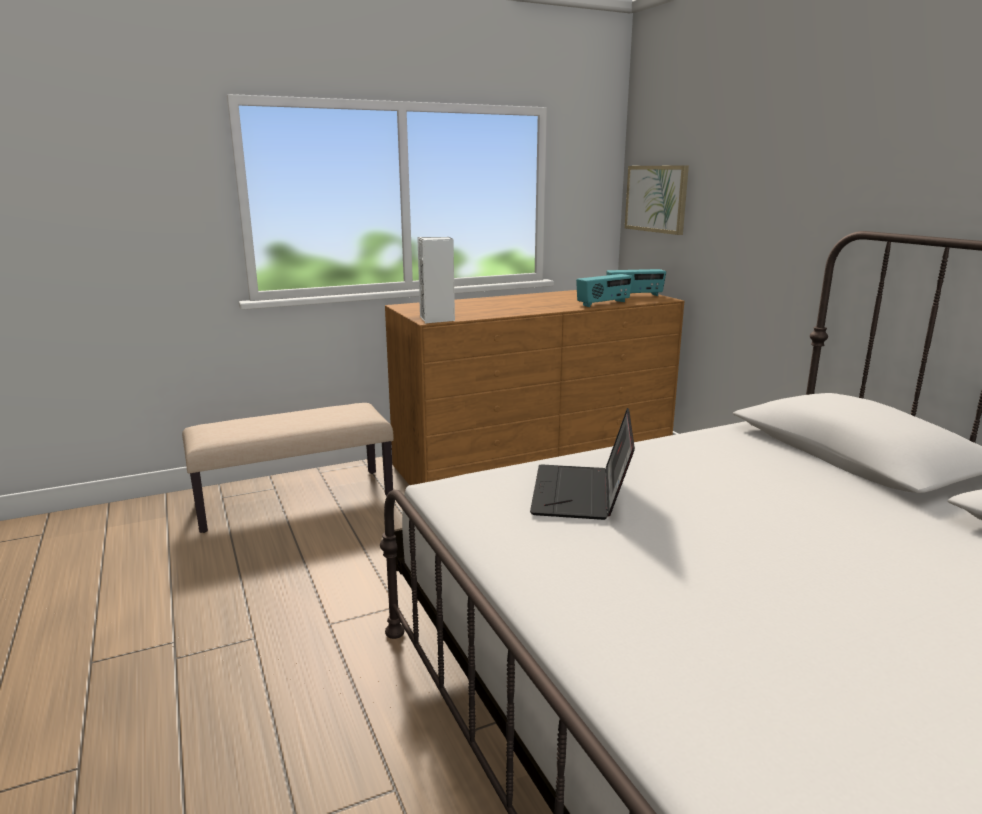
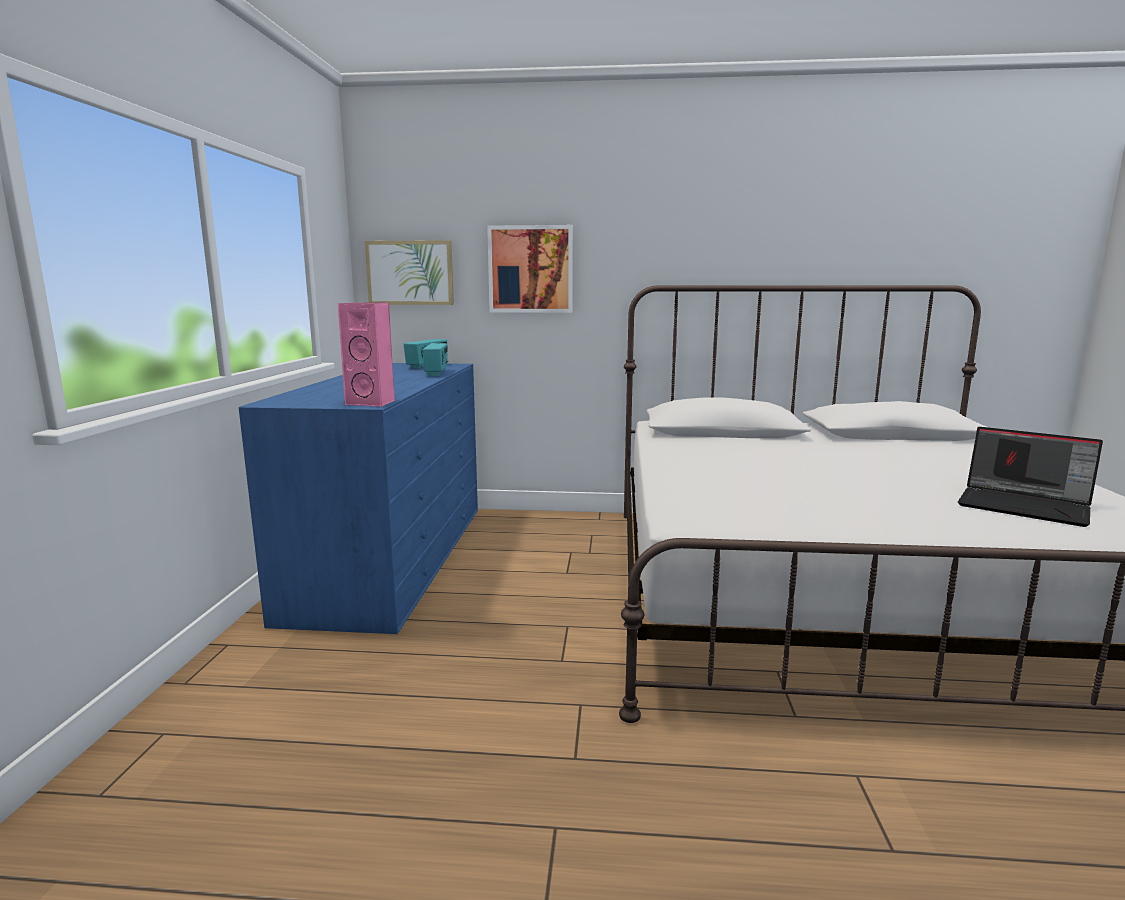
camera: 60 degrees left, 5 degrees down
beige bench [182,403,394,533] -> none
brown dresser [385,290,684,485] -> blue dresser [239,363,478,634]
white speaker [417,237,455,323] -> pink speaker [338,302,395,407]
laptop [530,408,635,520] -> laptop moved to [958,427,1103,527]
none -> picture [487,225,573,313]

